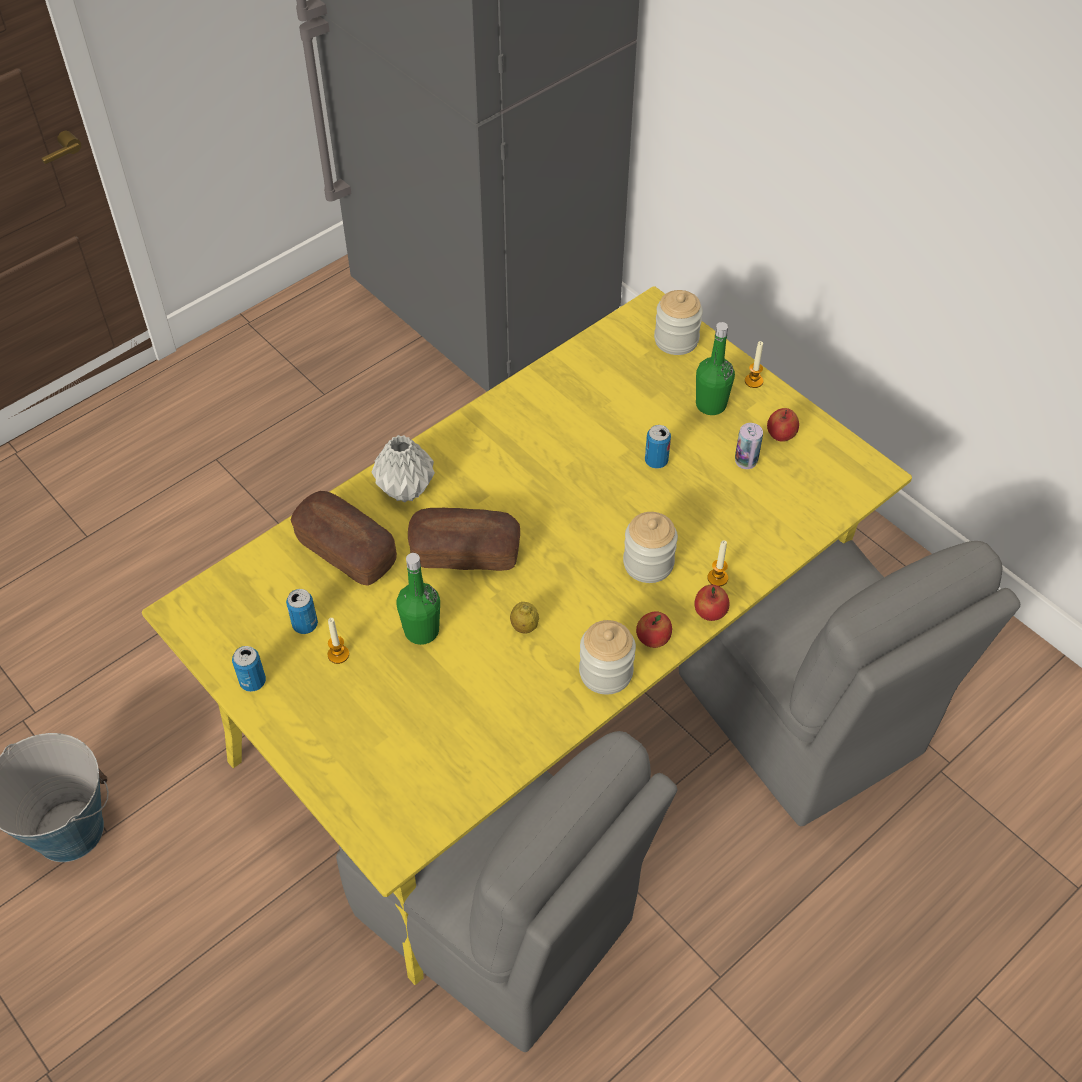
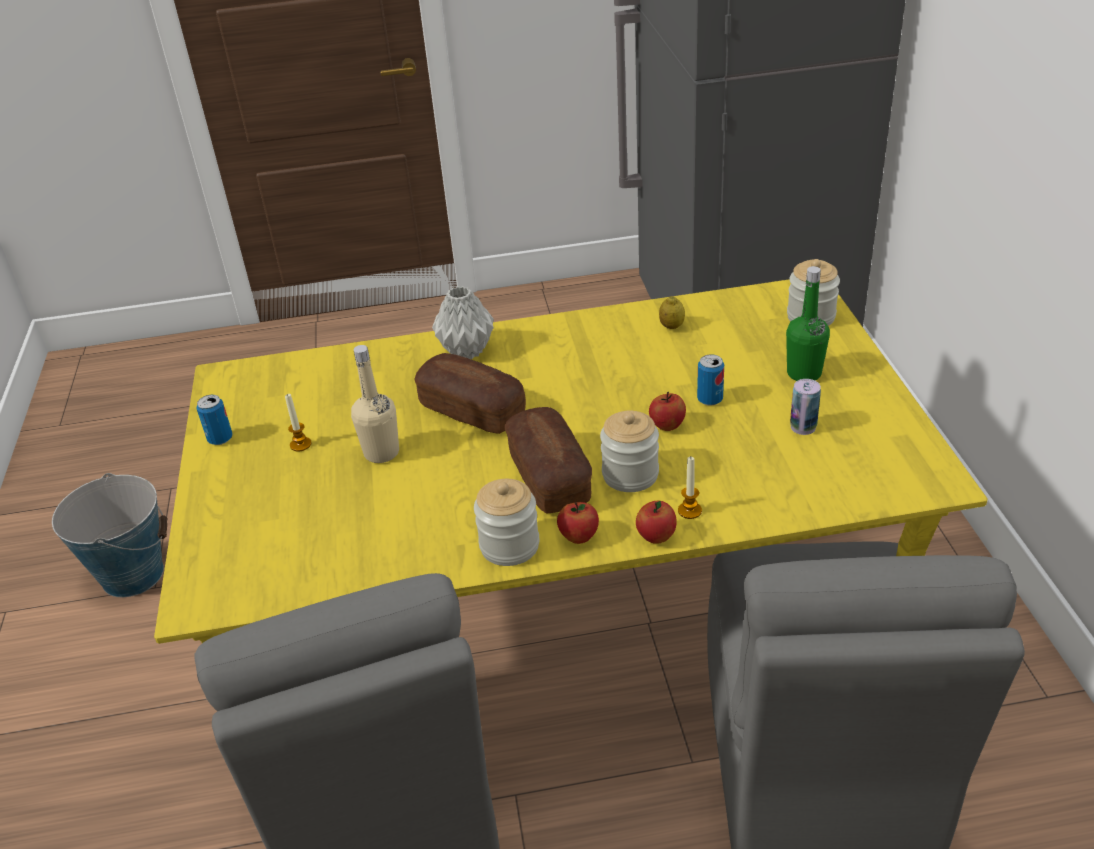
camera: 35 degrees right, 15 degrees down
can [286,589,318,634] -> none
bread [290,491,397,586] -> bread moved to [505,407,592,513]
green bottle [397,553,440,645] -> beige bottle [351,345,399,463]
lemon [510,602,539,634] -> lemon moved to [659,296,685,329]
candle [745,341,763,388] -> none
apple [767,408,799,442] -> apple moved to [649,392,686,431]

